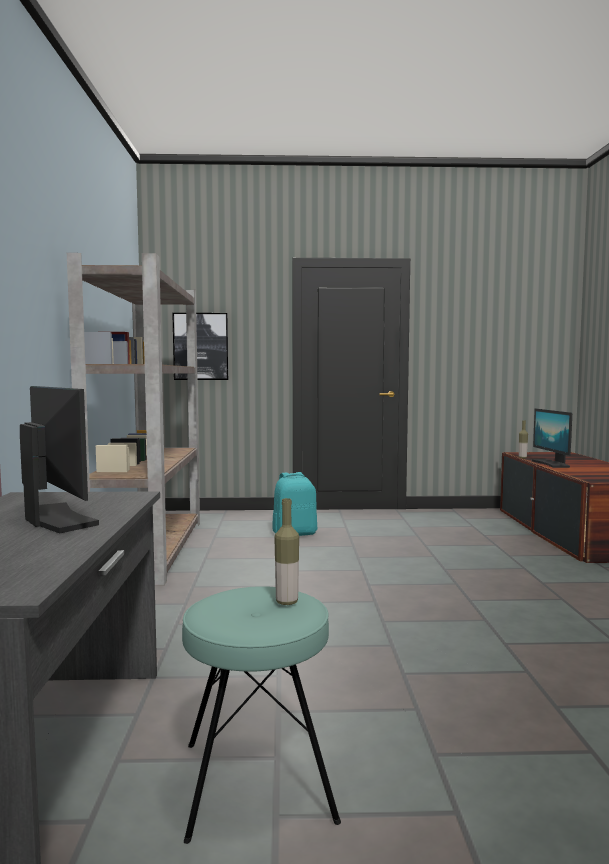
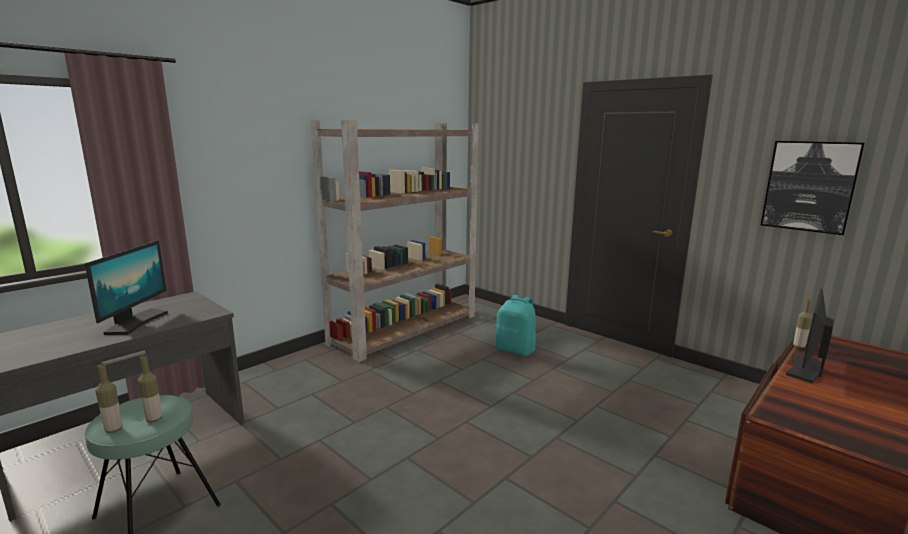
camera: 45 degrees right, 10 degrees up
picture [172,313,229,380] -> picture moved to [761,141,865,235]
none -> bottle [95,364,122,433]

